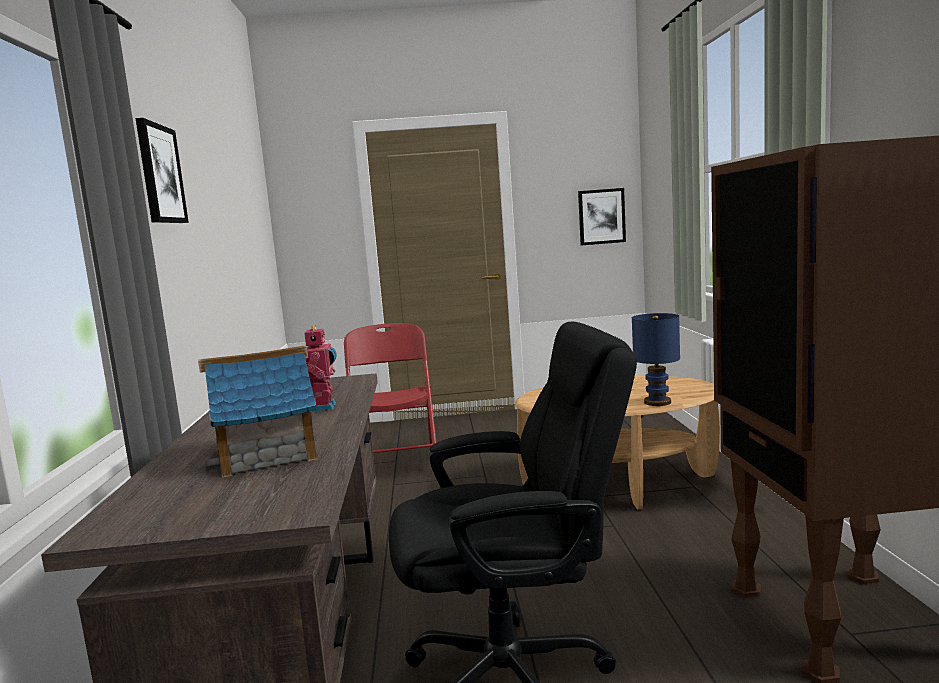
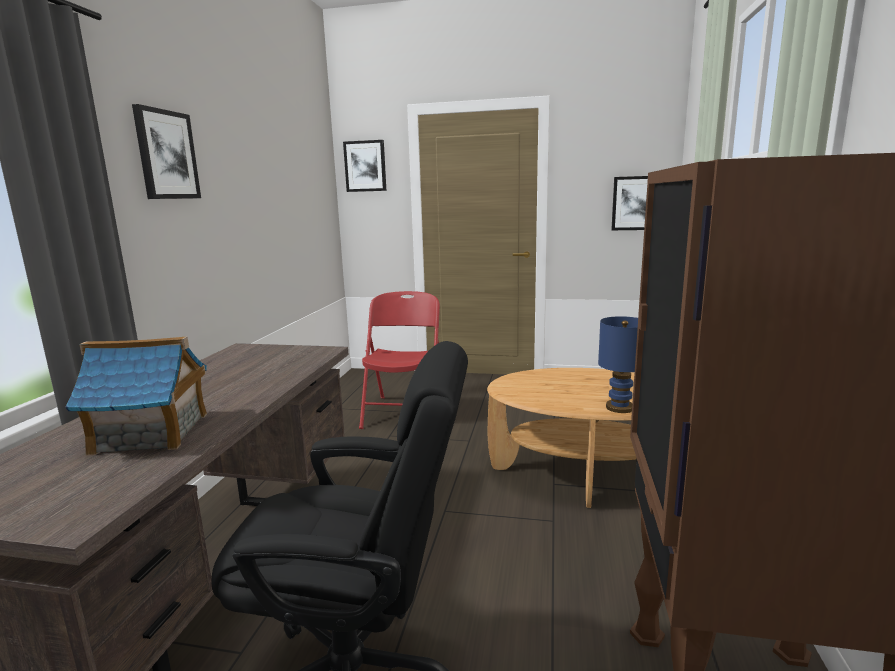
camera: 15 degrees right, 5 degrees up
toy robot [304,326,337,412] -> none
none -> picture [343,140,386,192]

